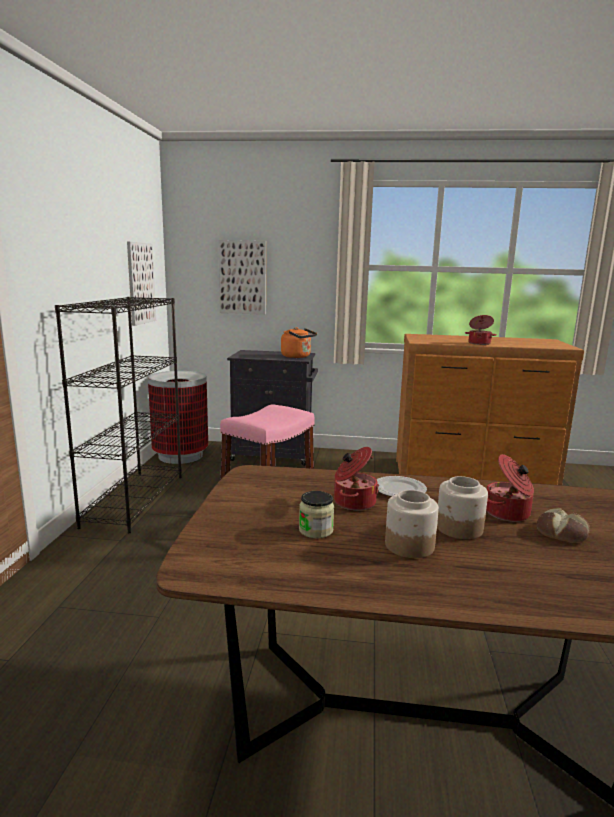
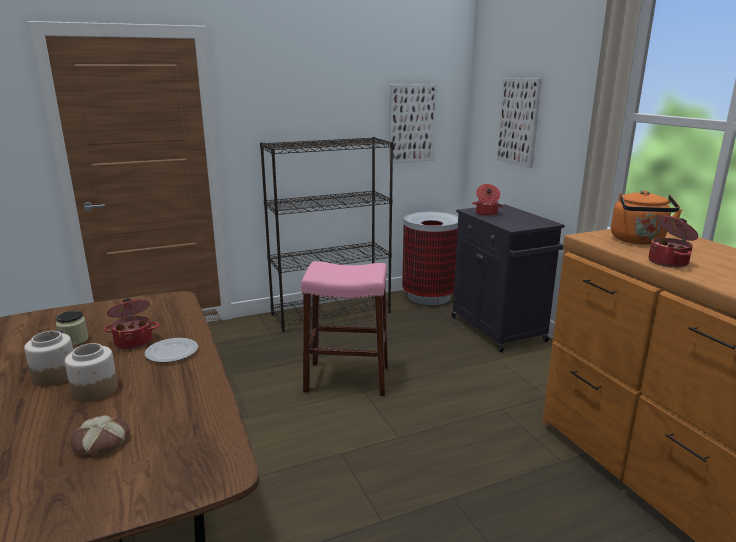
camera: 60 degrees right, 5 degrees up
orange kettle [281,327,317,358] -> orange kettle moved to [611,190,682,245]
cooking pot [486,454,534,522] -> cooking pot moved to [472,184,503,216]

